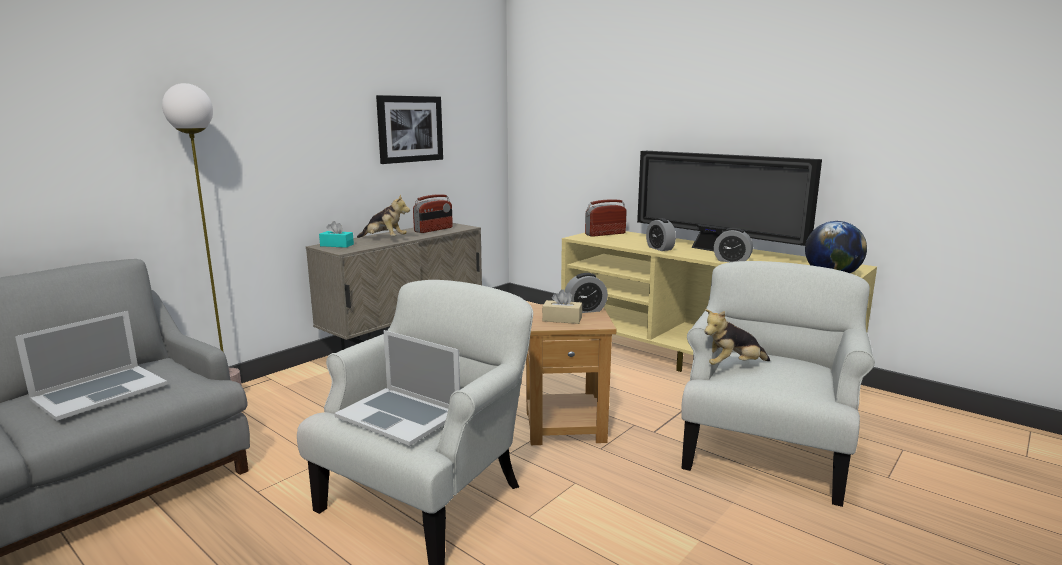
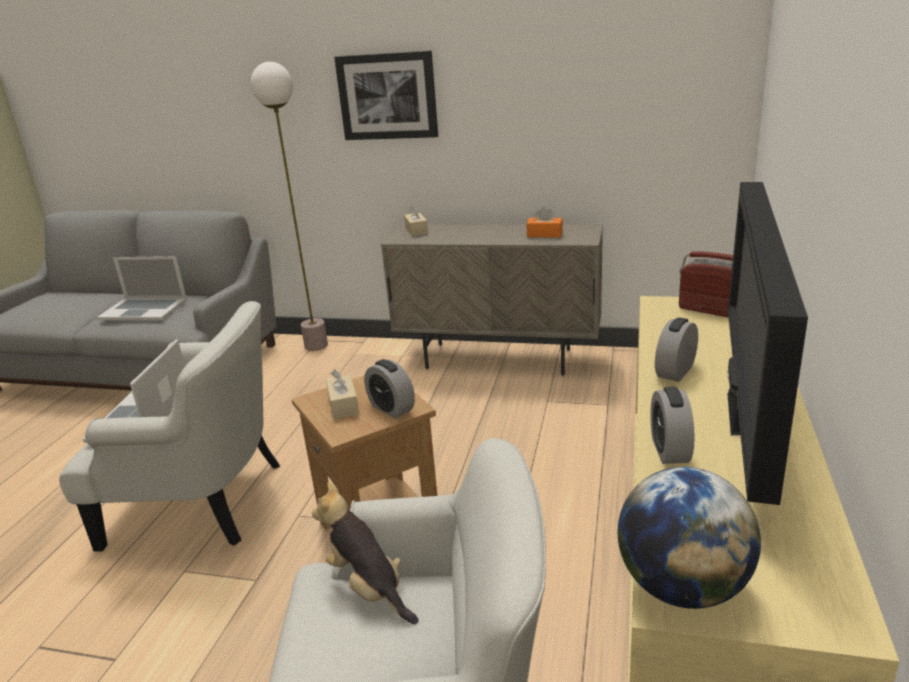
camera: 65 degrees right, 10 degrees up
turquoise tissue box [319,221,354,248] -> beige tissue box [404,204,428,236]
plush toy [357,194,410,238] -> none
picture [376,95,443,164] -> picture moved to [334,51,438,140]
radio [413,194,453,233] -> orange tissue box [527,207,563,237]

